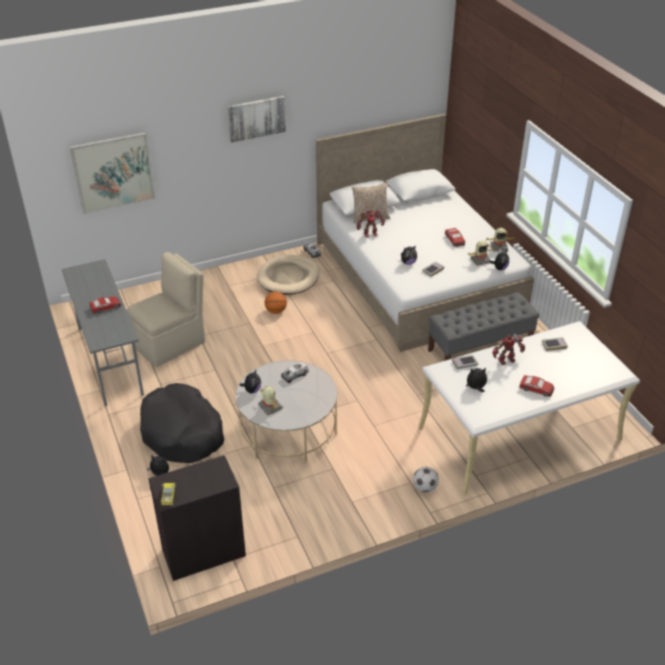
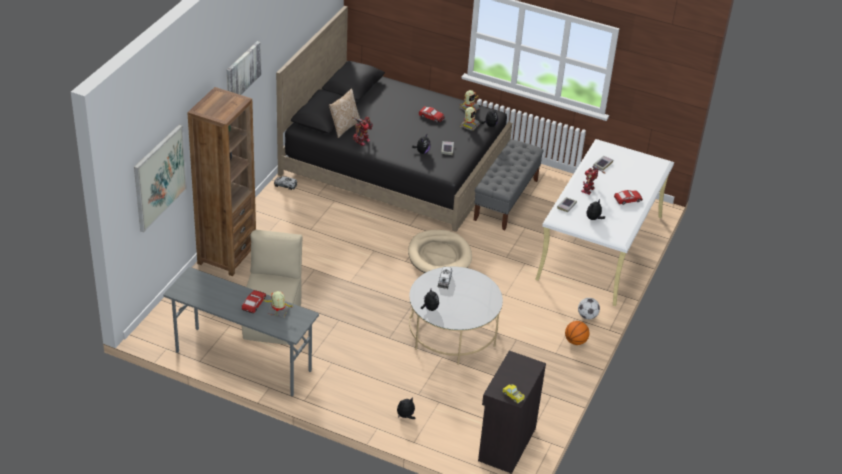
camera: 45 degrees left, 0 degrees up
black dog bed [140,383,224,463] -> none
beige dog bed [257,255,320,295] -> beige dog bed moved to [408,230,472,273]
toy robot [258,386,283,416] -> toy robot moved to [263,291,295,318]
basketball [265,292,287,314] -> basketball moved to [565,321,589,345]
white bed [316,114,534,352] -> black bed [276,6,512,232]
none -> brown bookcase [187,87,256,276]

